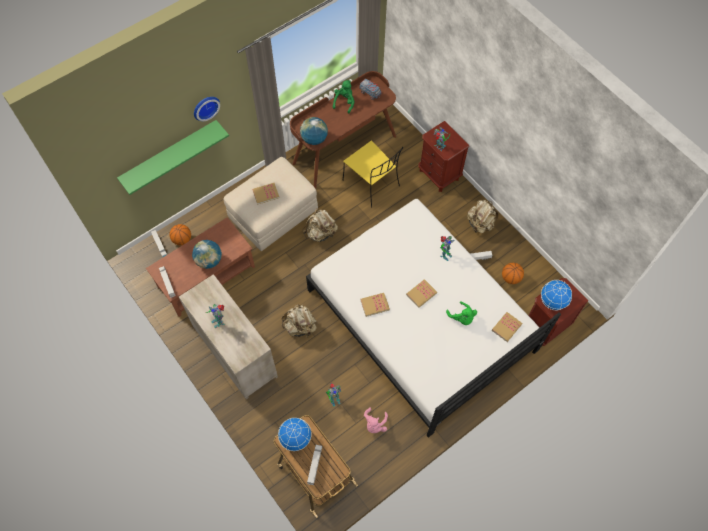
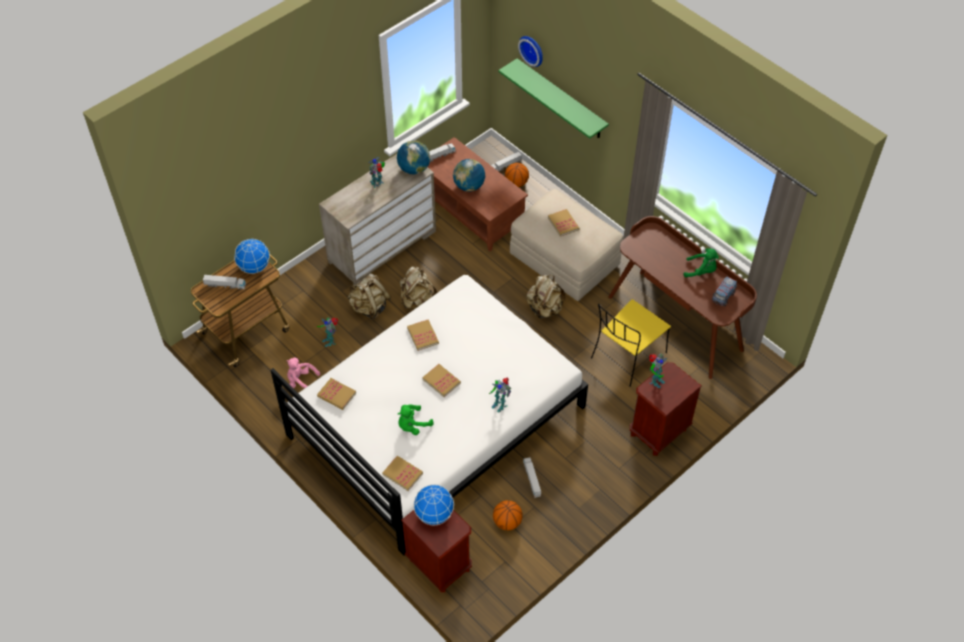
camera: 85 degrees right, 10 degrees down
wall clock [194,97,220,121] -> wall clock moved to [518,36,543,67]
globe [300,117,328,145] -> globe moved to [397,141,430,174]
beige backpack [467,200,498,233] -> beige backpack moved to [347,273,391,320]
none -> book [317,378,356,410]

